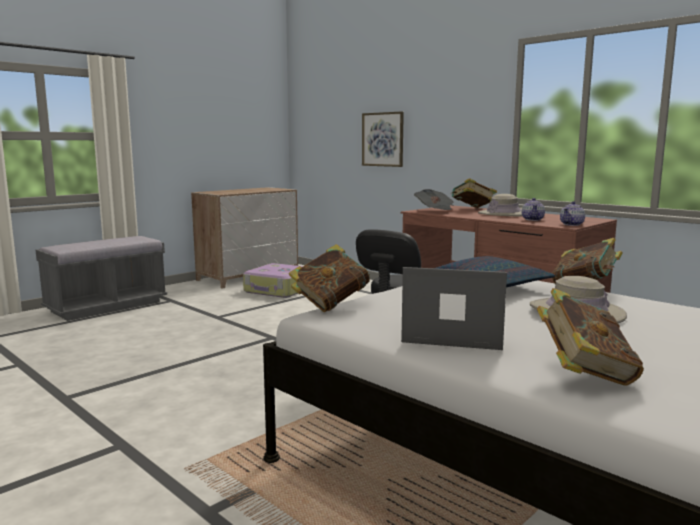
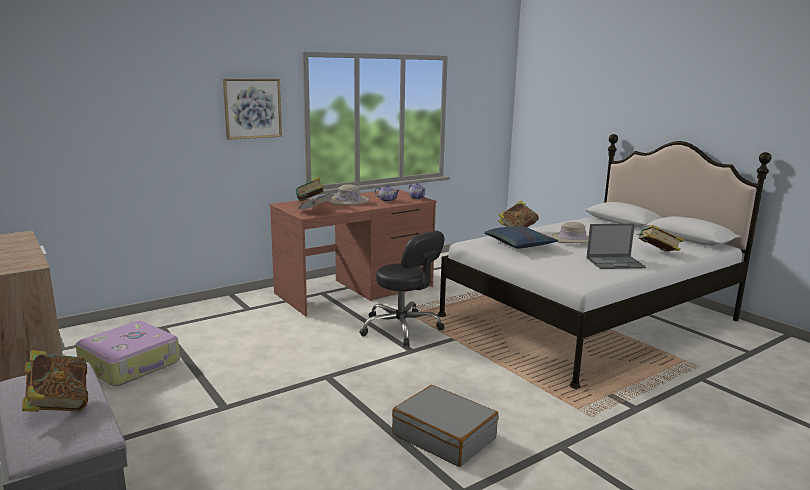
camera: 80 degrees left, 5 degrees up
book [289,244,370,312] -> book moved to [22,350,88,412]
picture [362,111,404,167] -> picture moved to [223,79,282,140]
laptop [401,267,507,350] -> laptop turned 120 degrees counterclockwise [586,224,646,269]
none -> grey suitcase [392,385,499,467]

